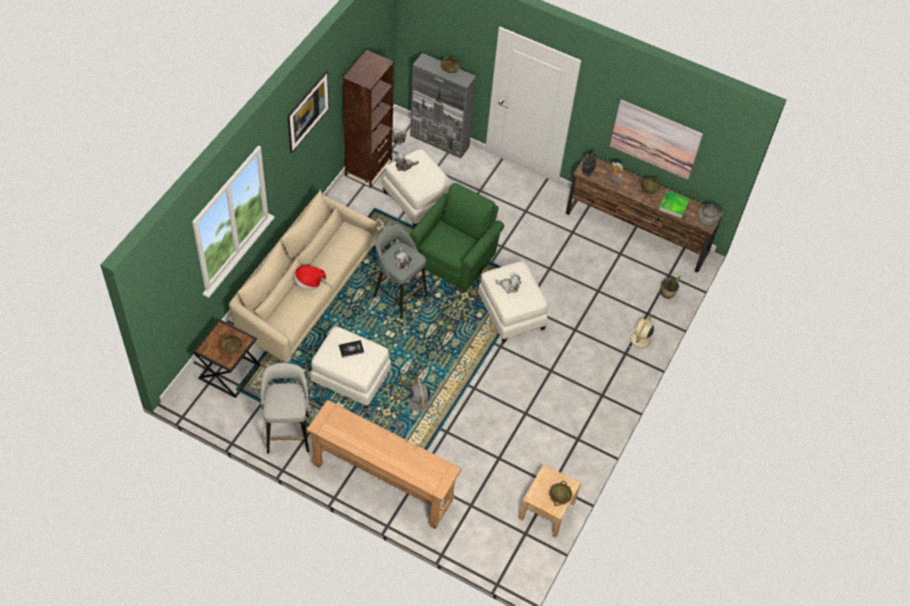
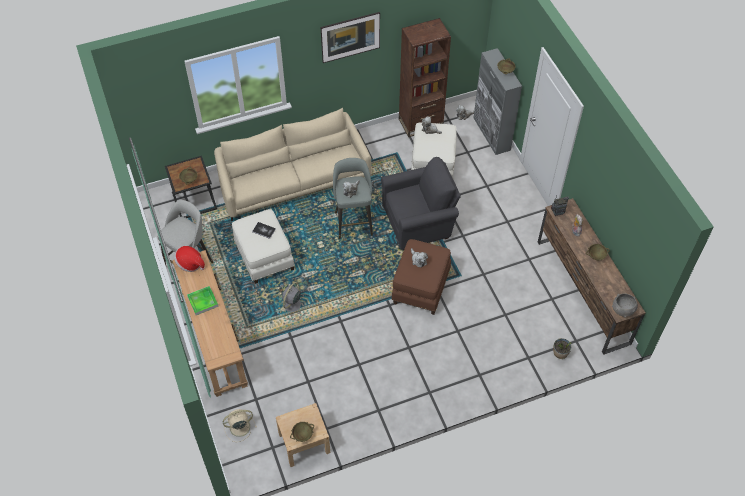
camera: 45 degrees right, 0 degrees up
hat [293,266,326,290] -> hat moved to [174,246,205,272]
green armchair [409,183,504,292] -> grey armchair [381,157,461,250]
white ottoman [478,261,548,343] -> brown ottoman [391,239,451,315]
picture [610,99,703,180] -> none
beige fan [625,315,654,353] -> beige fan moved to [223,409,257,442]
tray [659,191,690,218] -> tray moved to [187,286,219,315]

